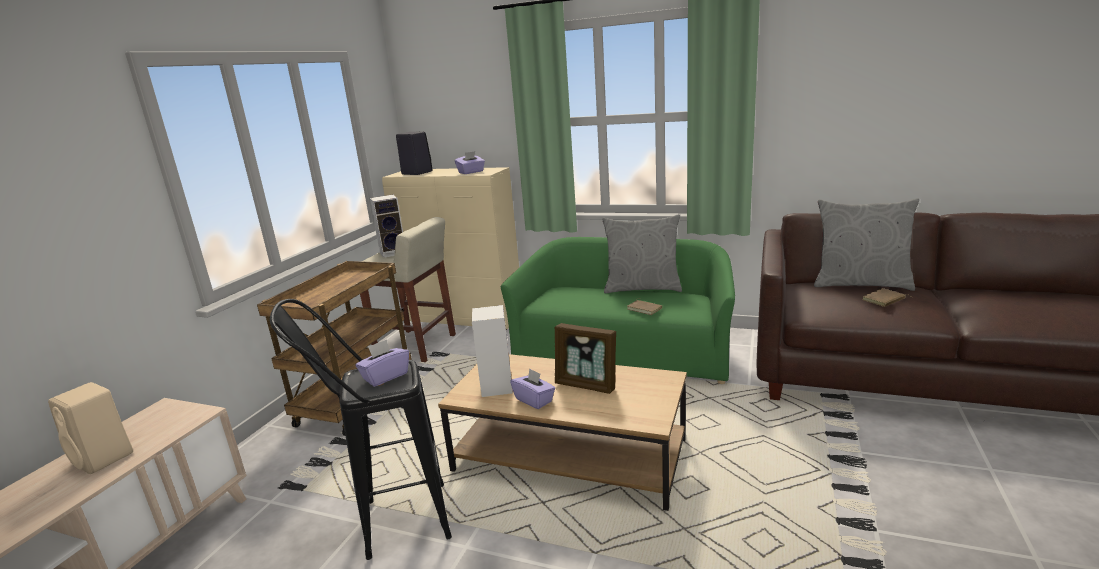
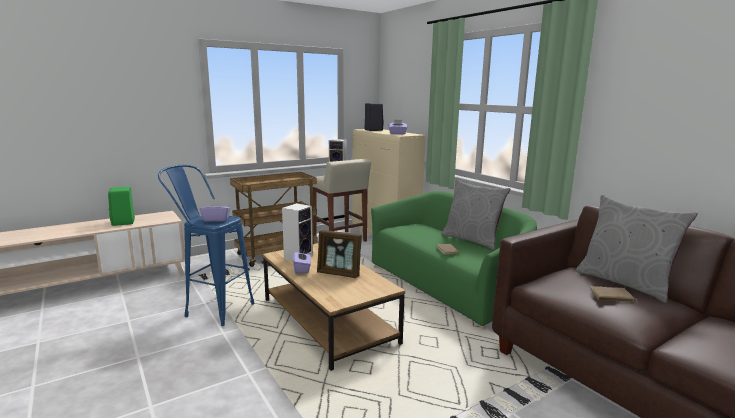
camera: 35 degrees right, 5 degrees down
beige speaker [48,382,133,474] -> green speaker [108,187,135,226]
black stool [270,299,452,560] -> blue stool [158,165,255,326]
picture frame [555,323,616,394] -> picture frame turned 45 degrees counterclockwise [317,230,362,278]

